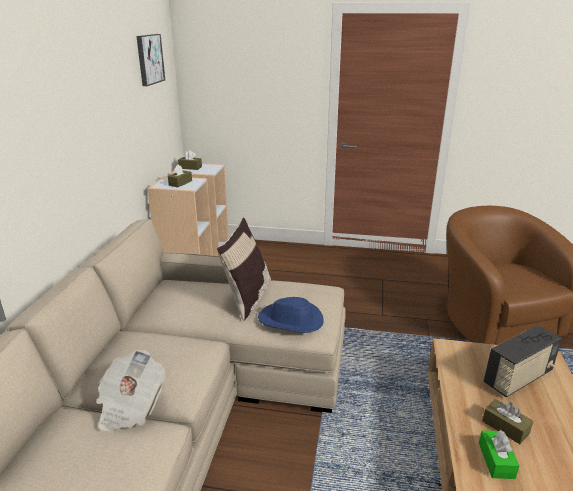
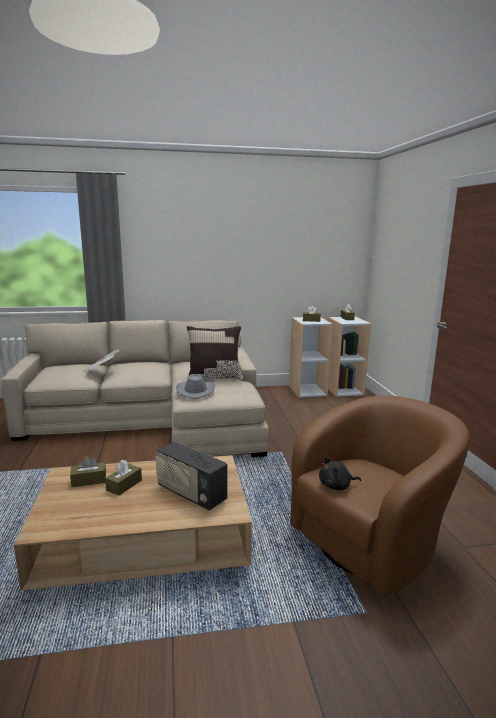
camera: 70 degrees right, 10 degrees down
picture [136,34,165,86] -> none
blue hat [258,297,324,333] -> grey hat [176,374,215,399]
green tissue box [479,430,519,479] -> brown tissue box [70,457,106,487]
none -> black plush toy [319,457,361,490]

